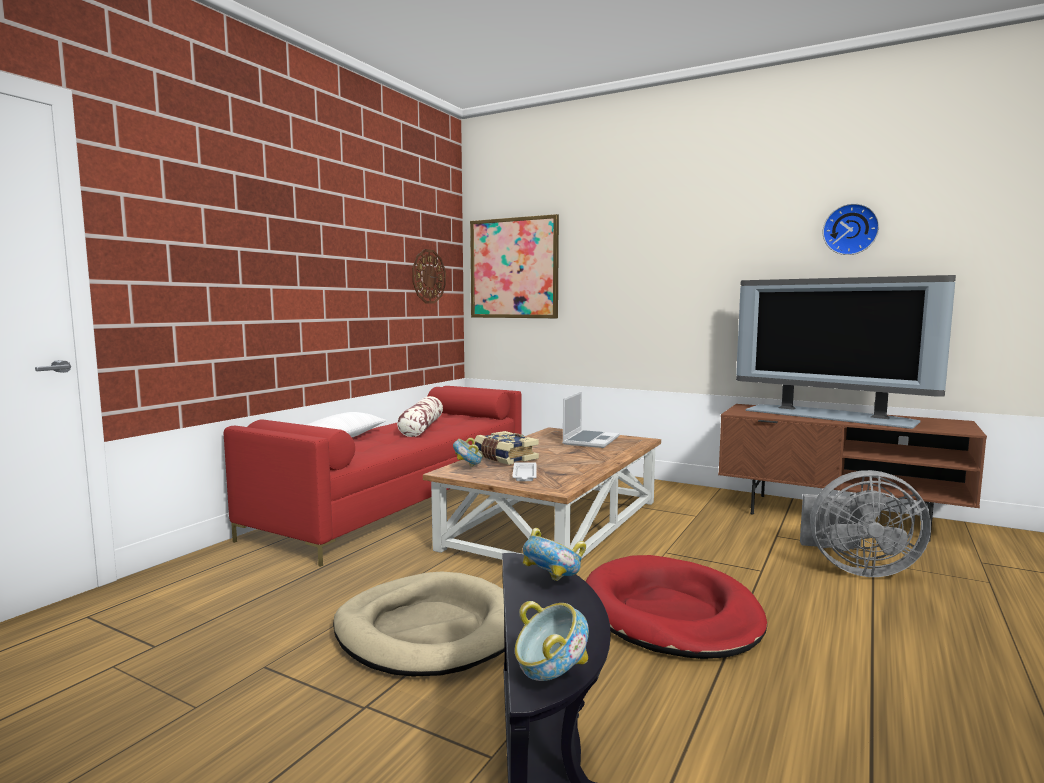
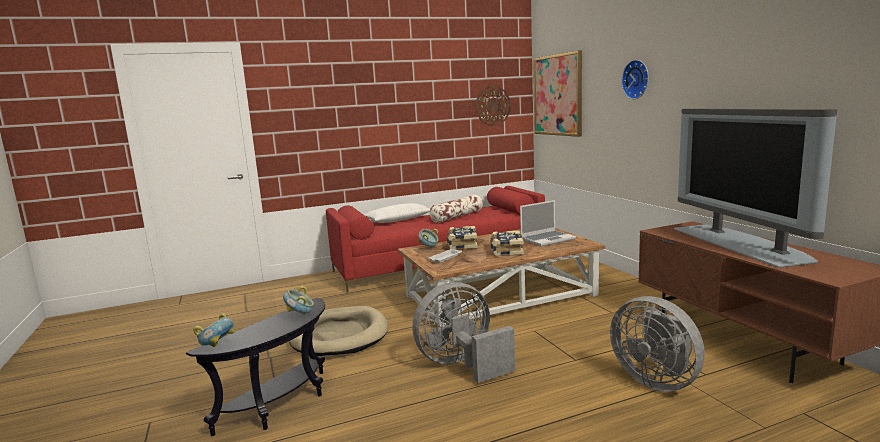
camera: 40 degrees right, 5 degrees up
red dog bed [586,555,767,659] -> grey fan [412,282,515,383]
wall clock [823,203,879,255] -> wall clock moved to [621,60,649,99]
none -> book [490,231,524,256]

